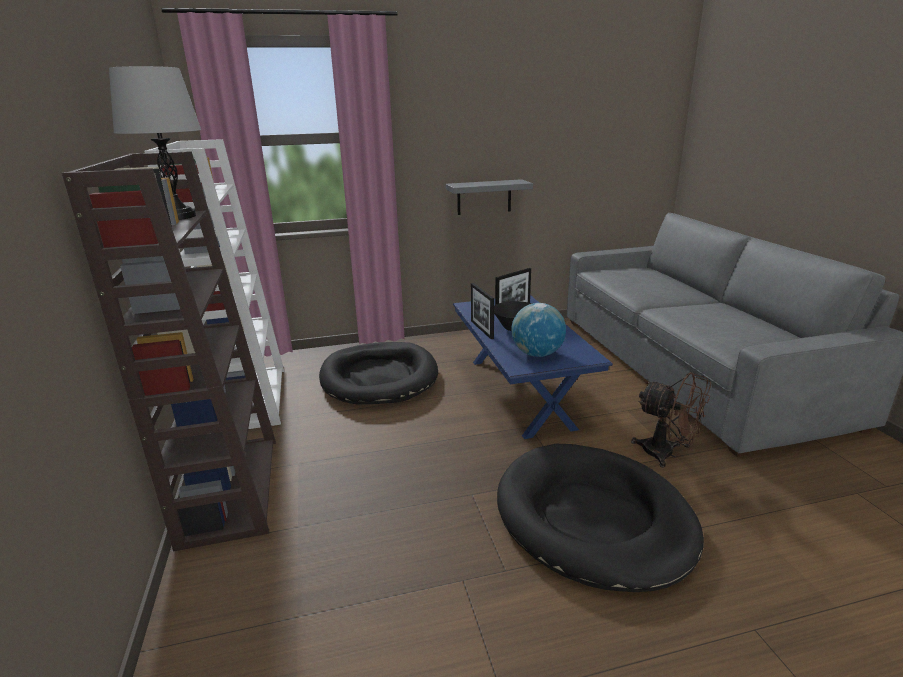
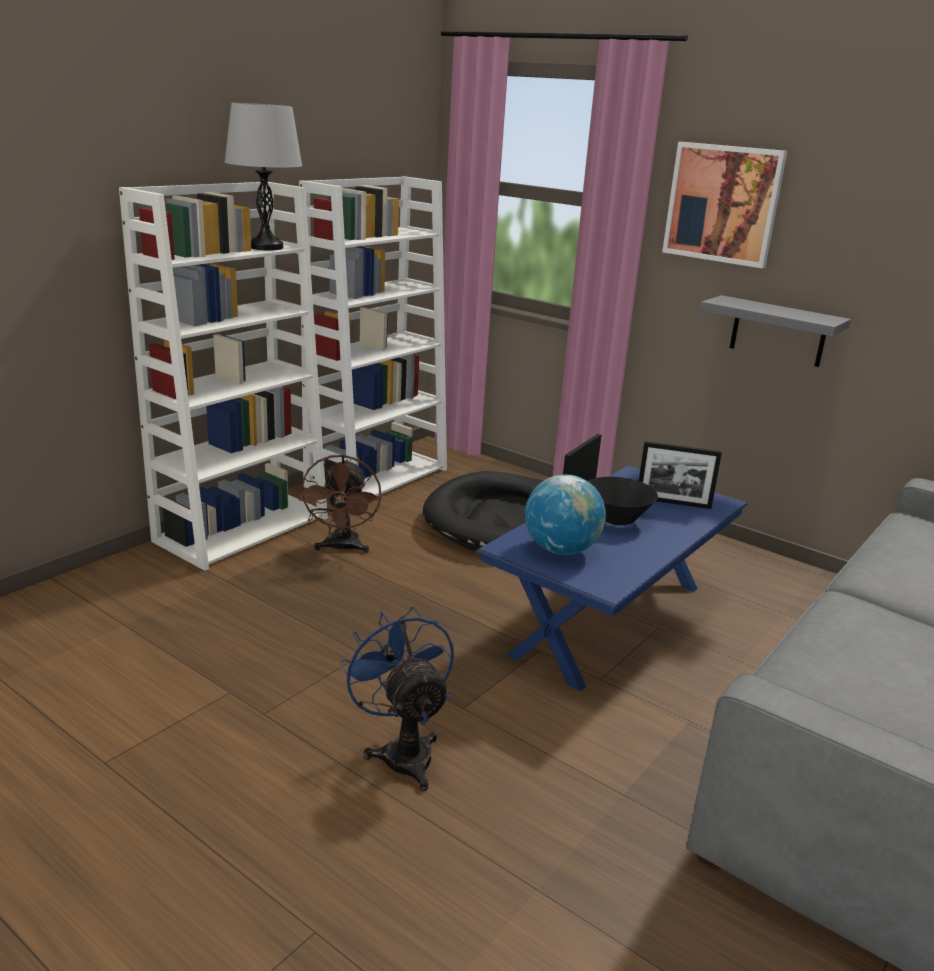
camera: 50 degrees right, 0 degrees up
brown bookcase [62,151,276,552] -> white bookcase [119,182,328,571]
black dog bed [497,444,704,592] -> blue fan [340,607,454,791]
brown fan [631,372,711,468] -> brown fan moved to [299,454,381,553]
none -> picture [662,142,788,268]

